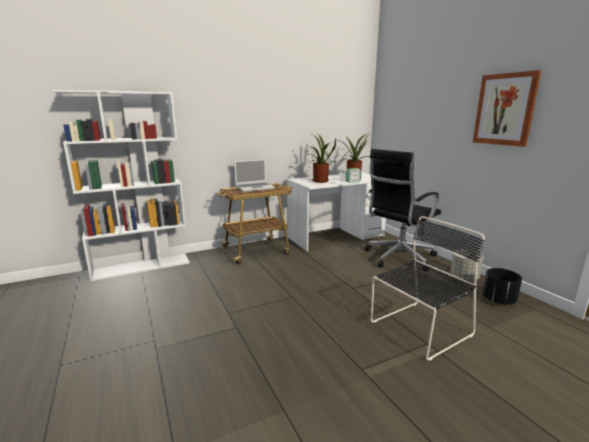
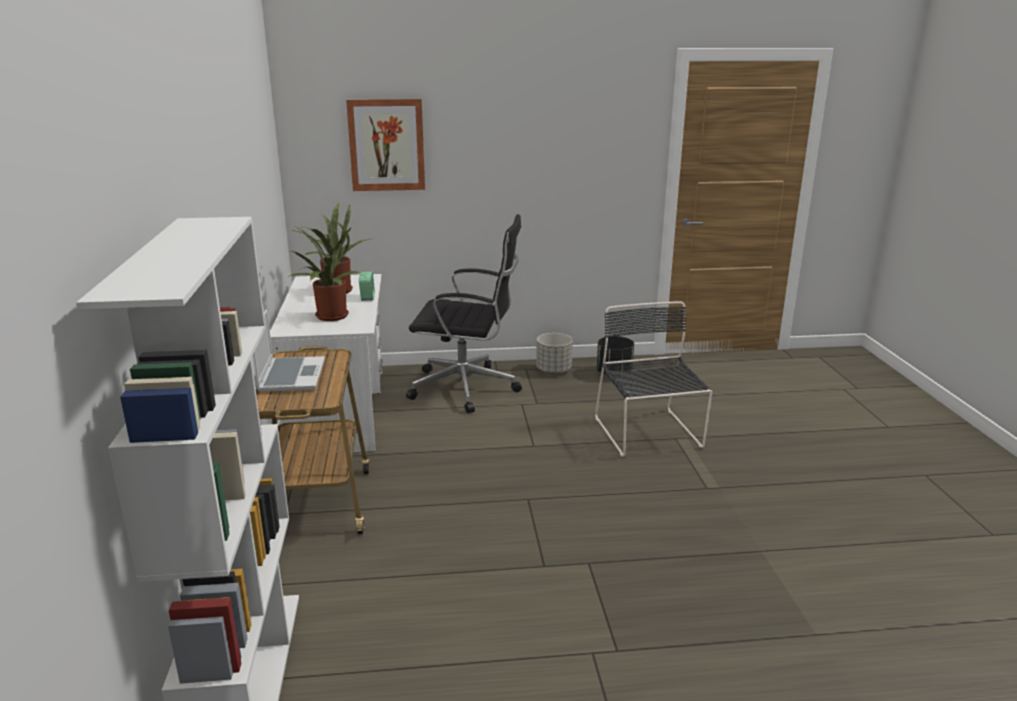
camera: 70 degrees left, 5 degrees up
black office chair [365,149,441,272] -> black office chair turned 60 degrees counterclockwise [406,214,522,413]
picture [473,70,542,147] -> picture moved to [346,99,425,191]

